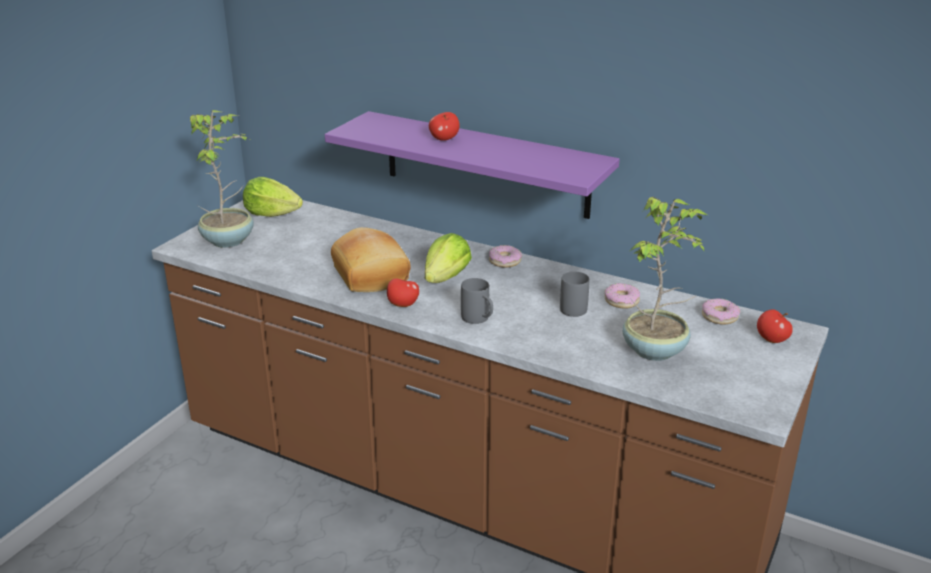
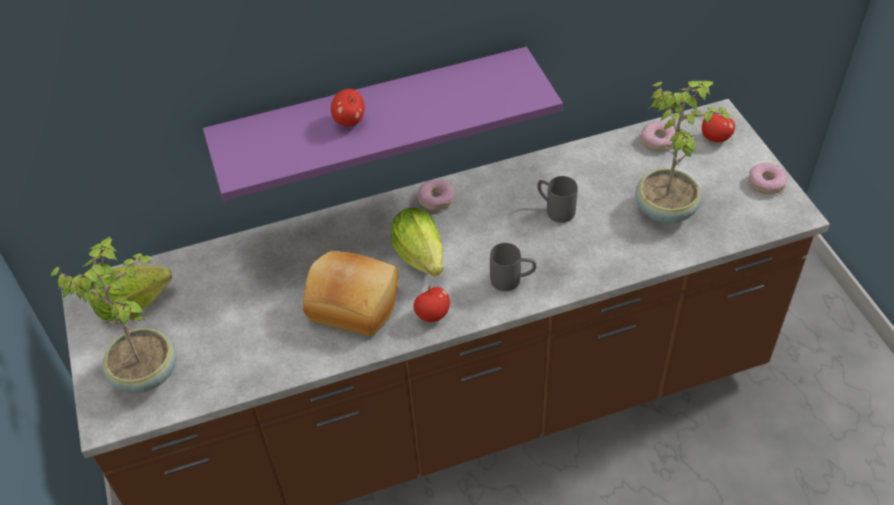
camera: 45 degrees left, 20 degrees up
donut [604,283,640,309] -> donut moved to [749,163,787,194]

